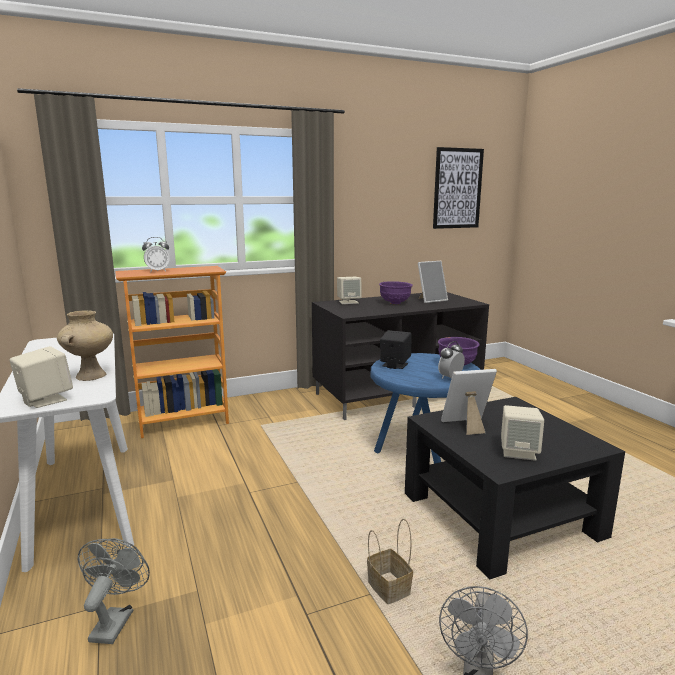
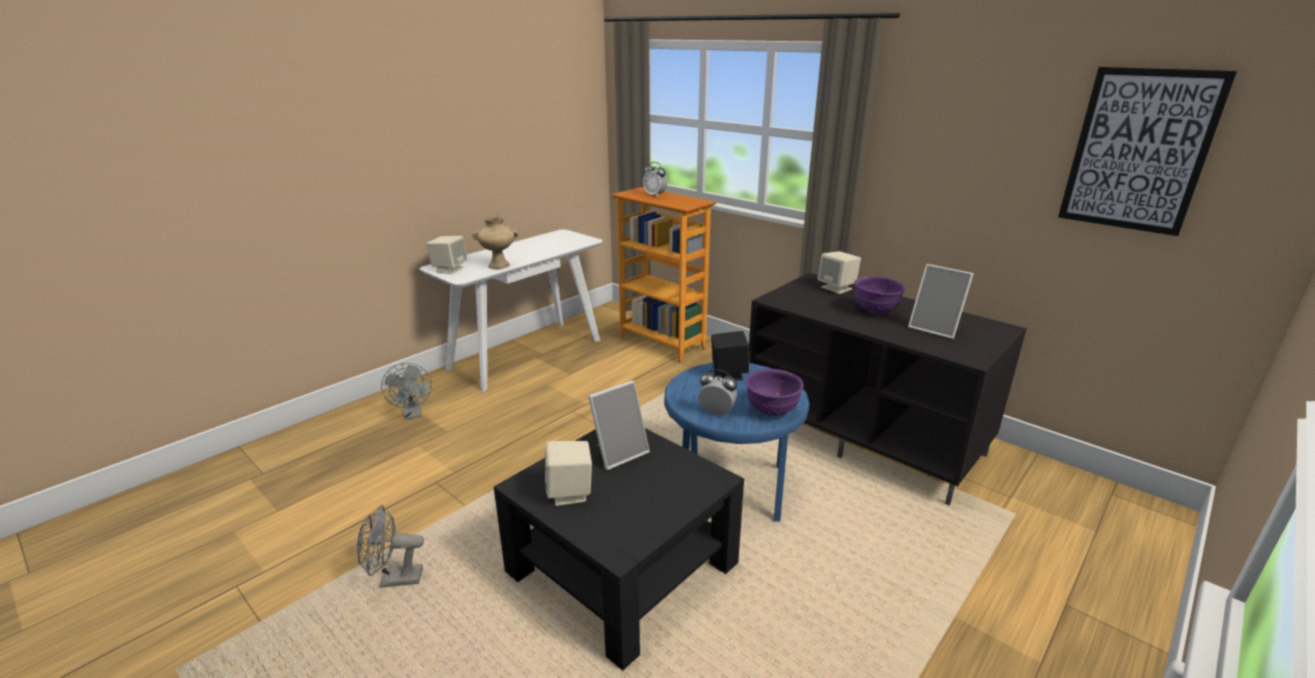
camera: 65 degrees right, 10 degrees up
grey fan [78,538,150,644] -> grey fan turned 90 degrees clockwise [381,363,432,420]
basket [367,519,413,604] -> none
picture frame [441,369,497,435] -> picture frame turned 90 degrees clockwise [588,381,650,470]

